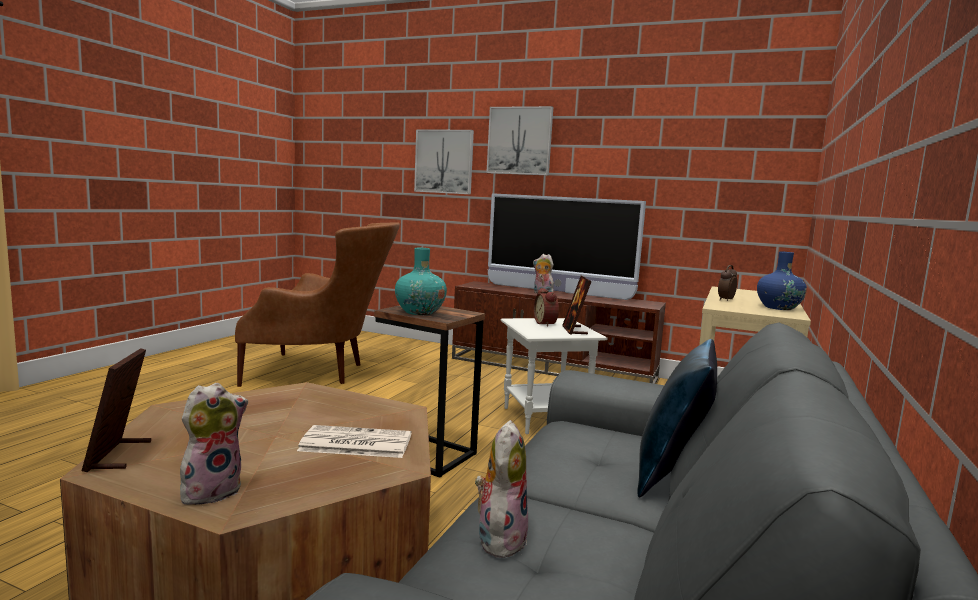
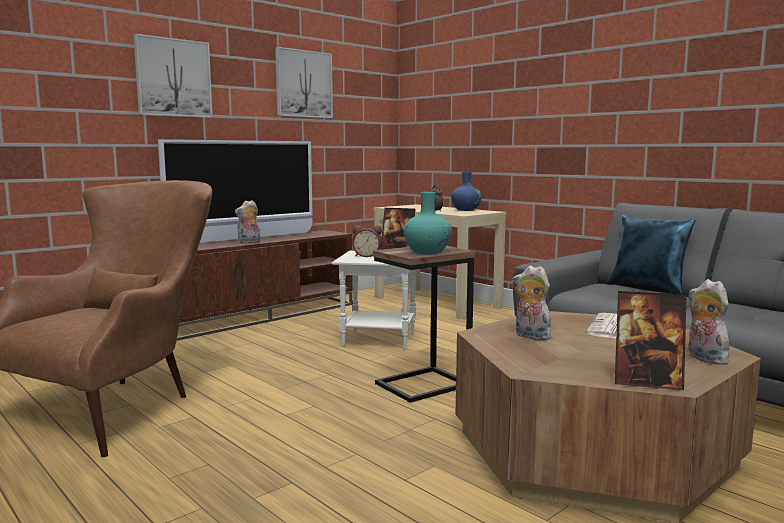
camera: 65 degrees left, 0 degrees up
picture [414,129,474,194] -> picture moved to [275,47,333,118]
plush toy [475,420,528,560] -> plush toy moved to [512,265,551,340]

